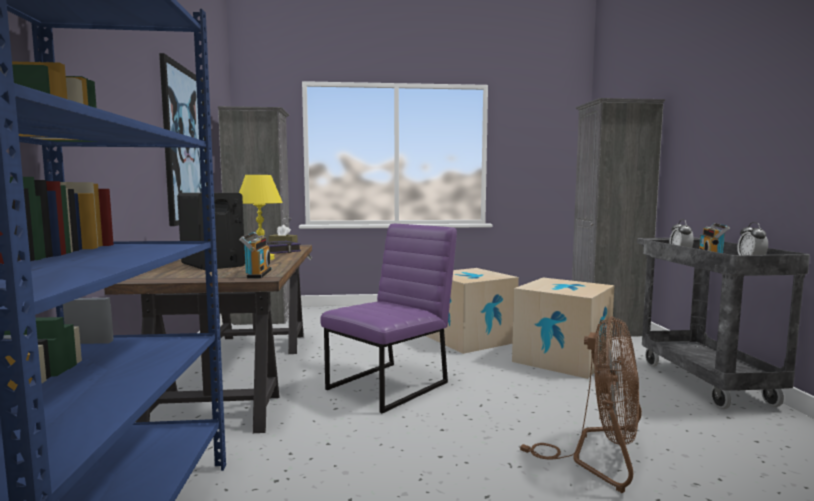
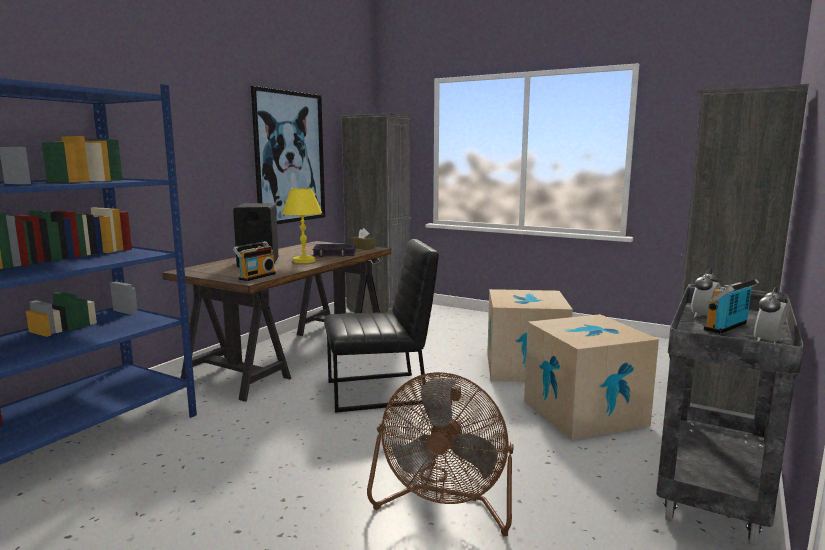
camera: 35 degrees right, 5 degrees up
purple chair [320,224,457,413] -> black chair [324,239,439,413]
brown fan [520,316,642,493] -> brown fan turned 45 degrees clockwise [367,372,514,537]

